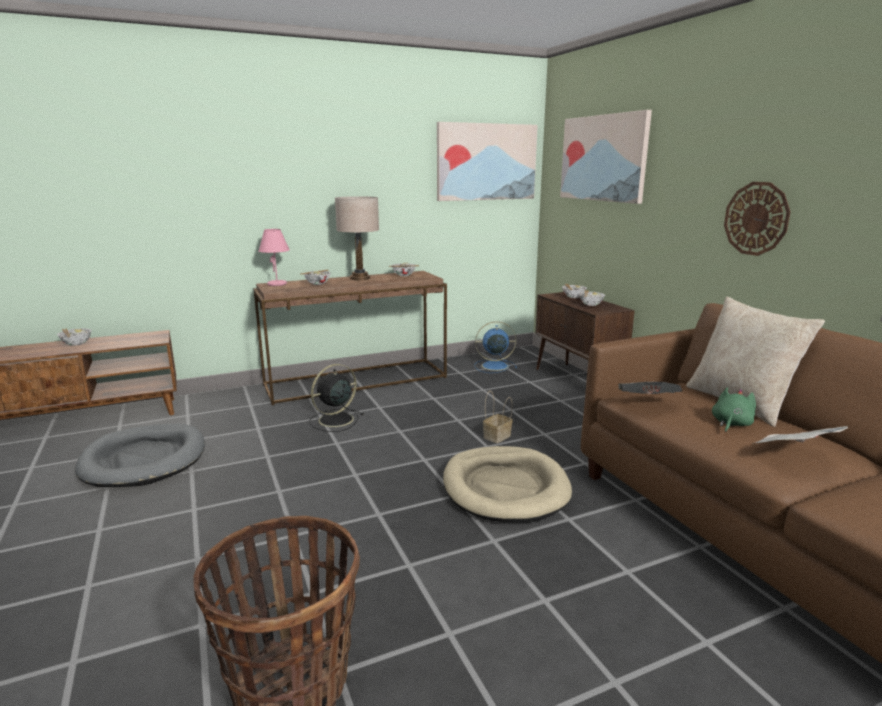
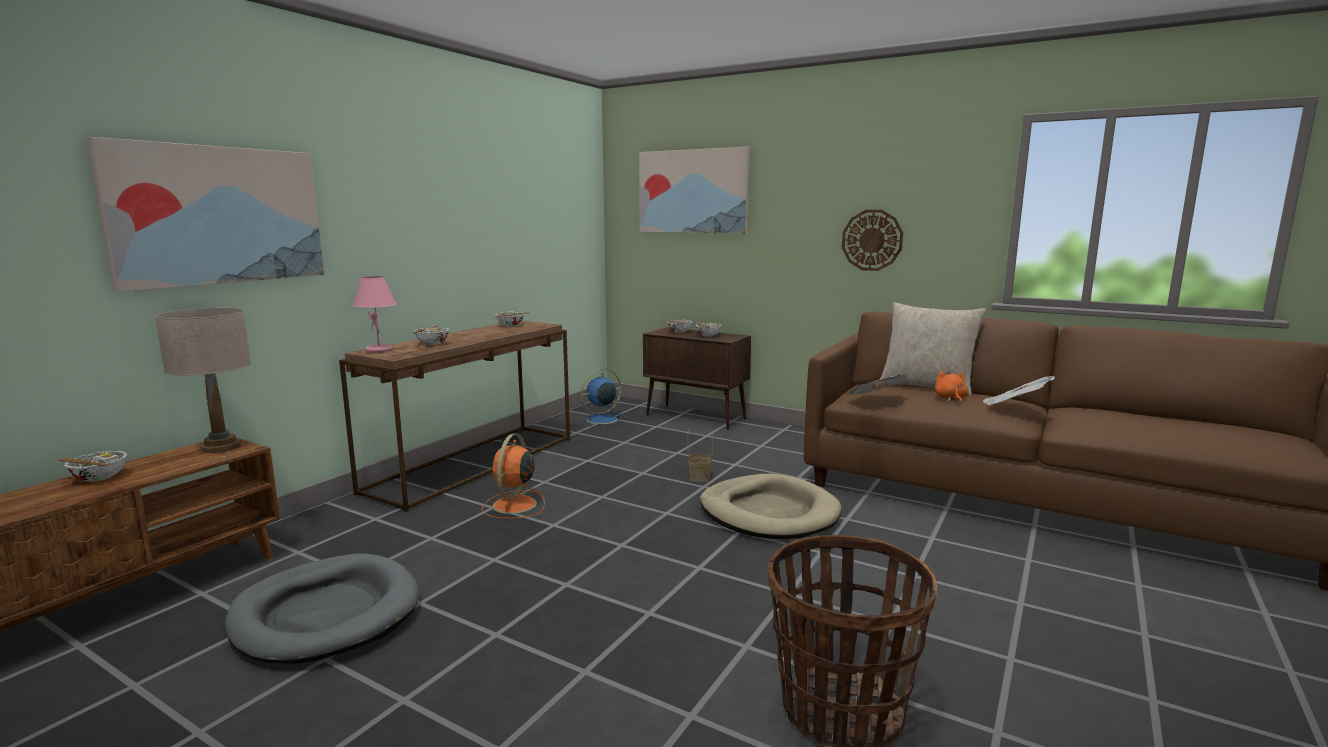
camera: 35 degrees left, 5 degrees down
black fan [309,364,363,432] -> orange fan [482,434,545,519]
beige table lamp [335,196,379,280] -> beige table lamp moved to [155,308,251,453]
picture [437,122,538,201] -> picture moved to [86,137,324,292]
green plush toy [712,387,756,432] -> orange plush toy [935,371,969,404]

